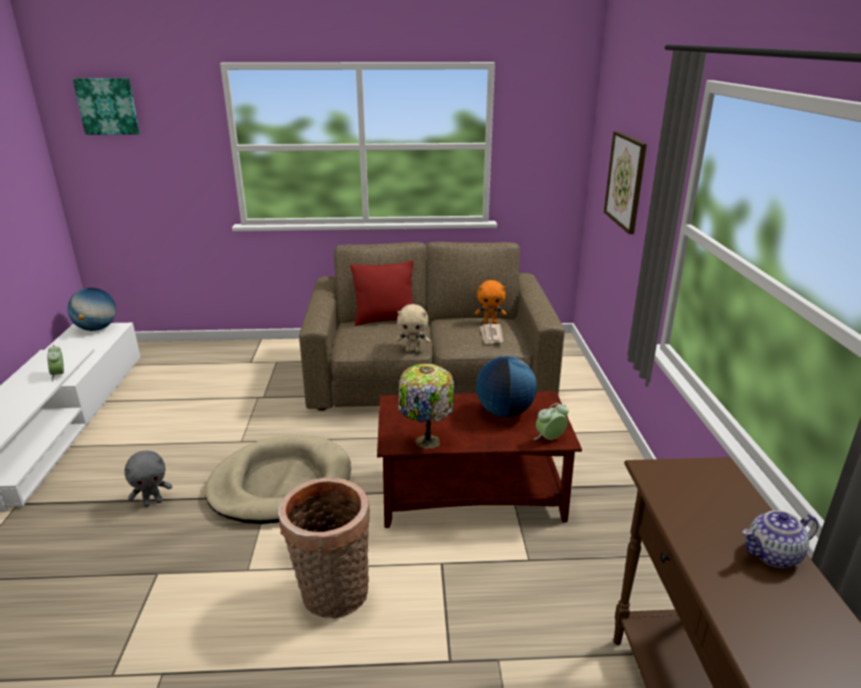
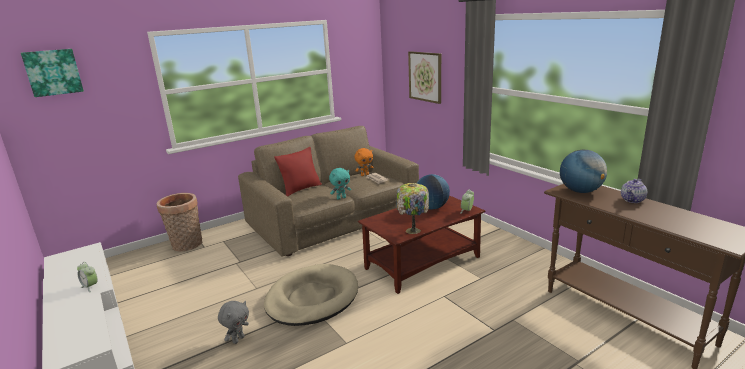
camera: 30 degrees left, 5 degrees down
globe [67,288,116,331] -> globe moved to [560,150,607,193]
basket [278,478,370,619] -> basket moved to [156,193,202,252]
beige plush toy [396,304,430,352] -> turquoise plush toy [329,168,351,199]

